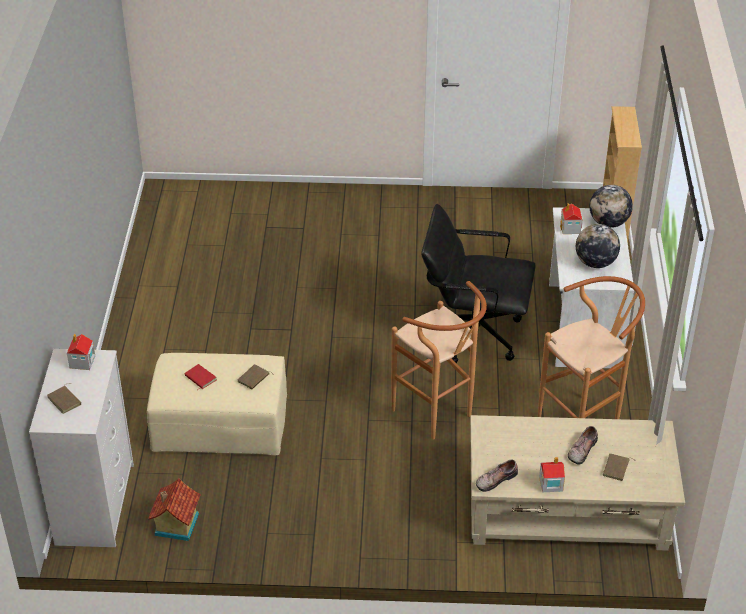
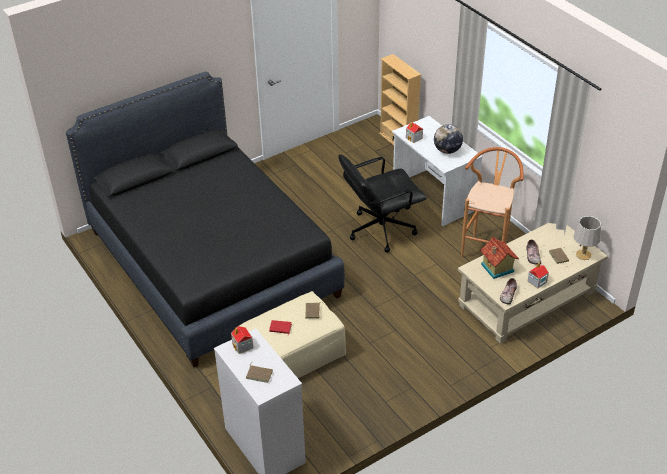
camera: 35 degrees left, 0 degrees up
toy house [148,478,201,541] -> toy house moved to [480,236,519,279]
brown stool [391,281,487,439] -> none
globe [589,185,633,228] -> none
none -> black bed [66,71,345,367]
none -> grey table lamp [573,216,601,260]

